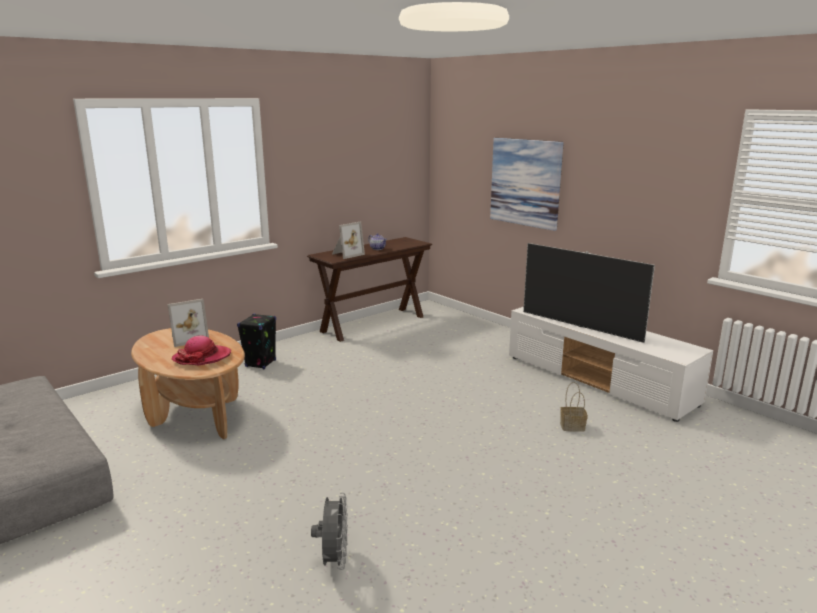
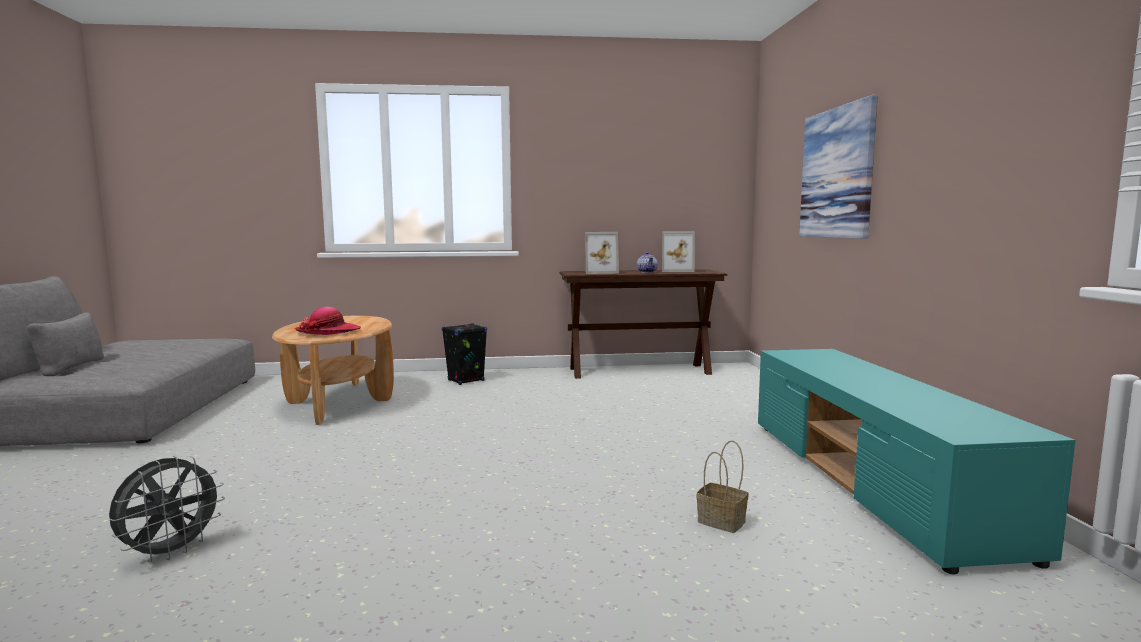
camera: 35 degrees right, 10 degrees down
picture frame [168,299,209,347] -> picture frame moved to [662,231,695,272]
white tv stand [509,307,713,422] -> turquoise tv stand [758,349,1075,574]
television [523,243,655,343] -> none

